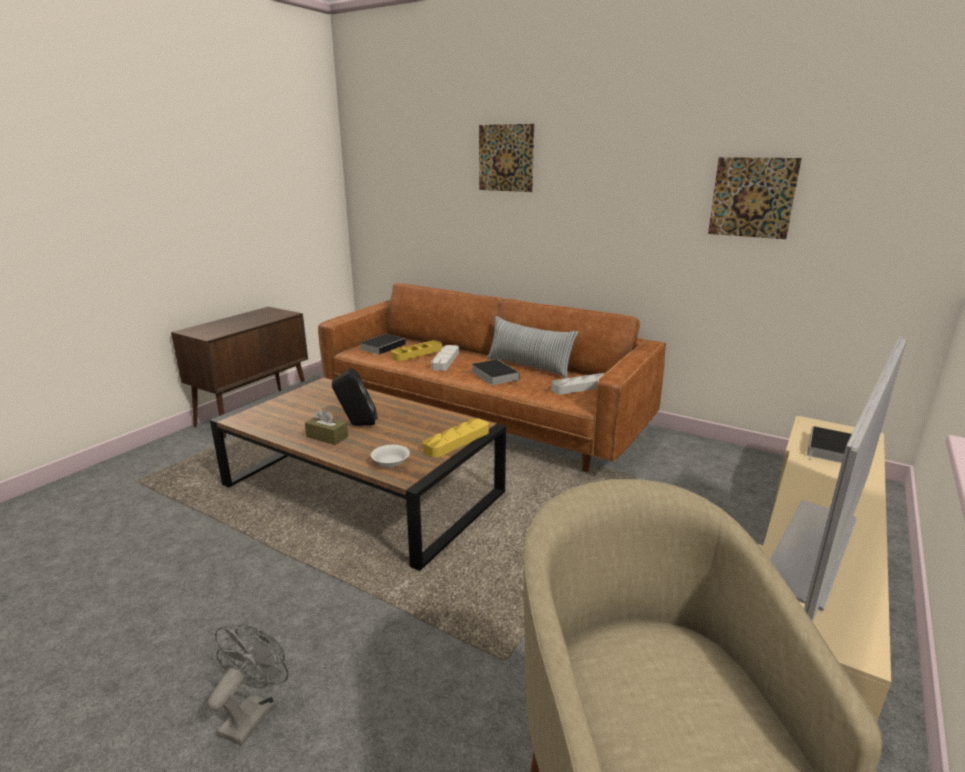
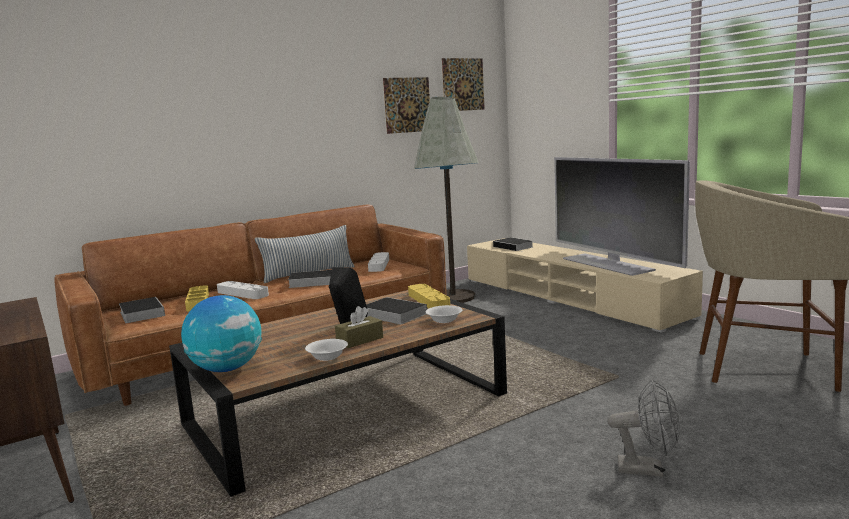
camera: 65 degrees left, 10 degrees down
grey fan [207,624,288,745] -> grey fan turned 150 degrees clockwise [607,379,680,477]
picture [479,124,535,192] -> picture moved to [442,58,485,111]
none -> globe [181,295,262,372]
none -> white bowl [305,339,348,361]
none -> book [366,297,427,324]
none -> grey floor lamp [414,97,479,303]

